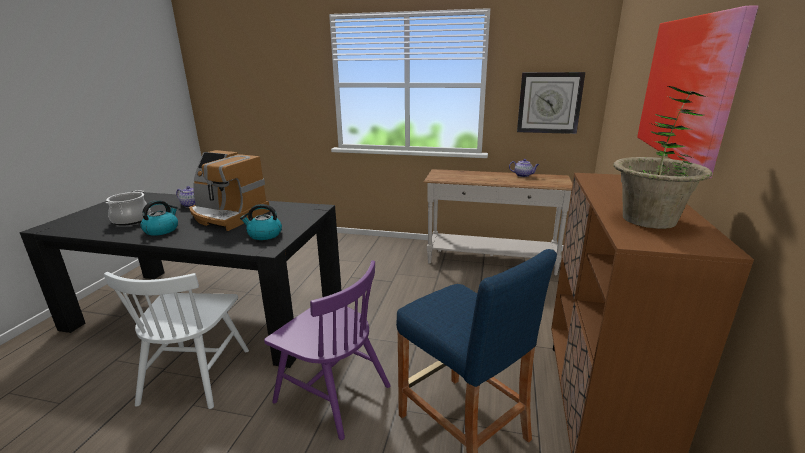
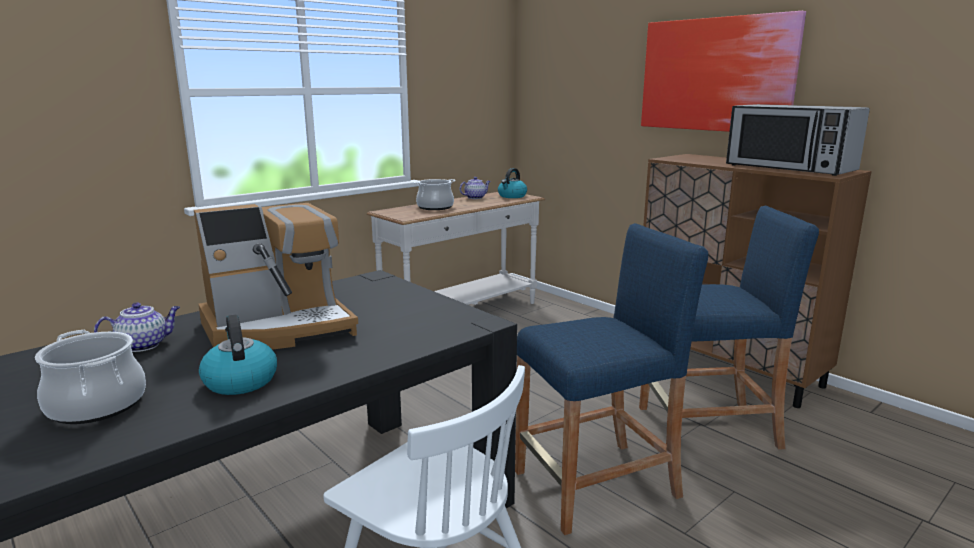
camera: 55 degrees left, 5 degrees down
kettle [240,204,282,240] -> kettle moved to [498,168,527,198]
purple chair [264,261,390,440] -> blue stool [515,223,708,535]
wall clock [517,72,585,134] -> none
potted plant [613,86,712,229] -> microwave [726,104,870,176]
none -> cooking pot [413,179,456,210]

